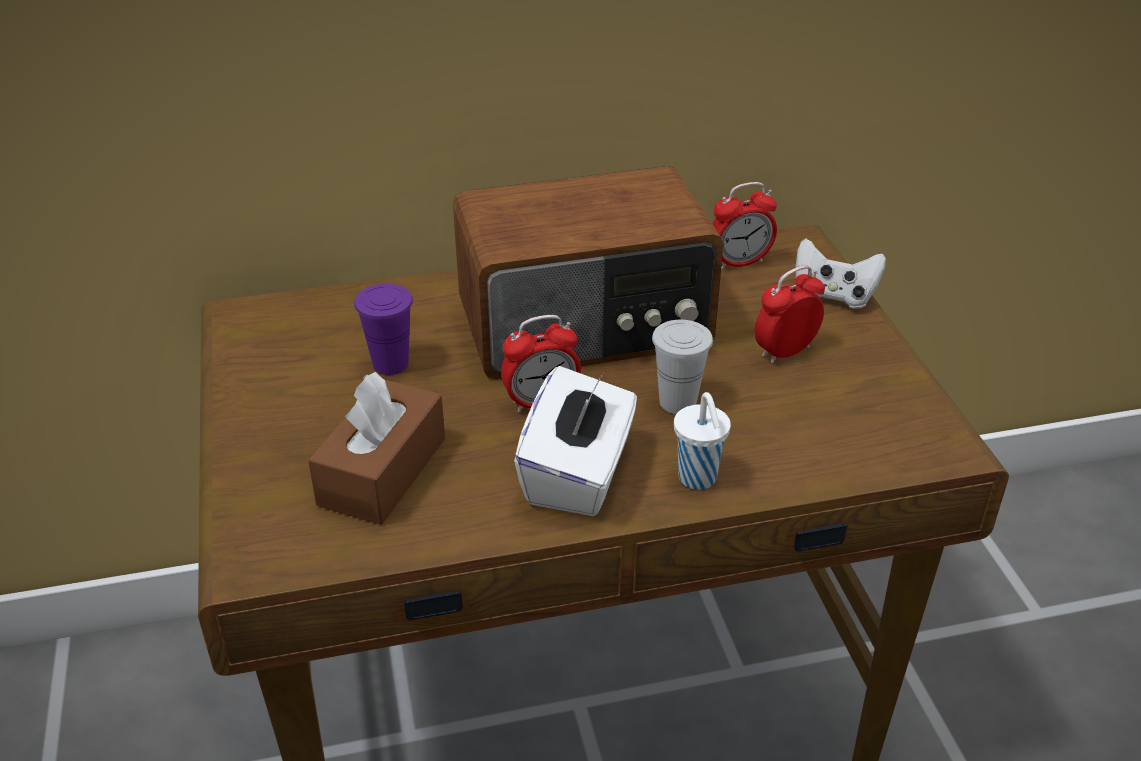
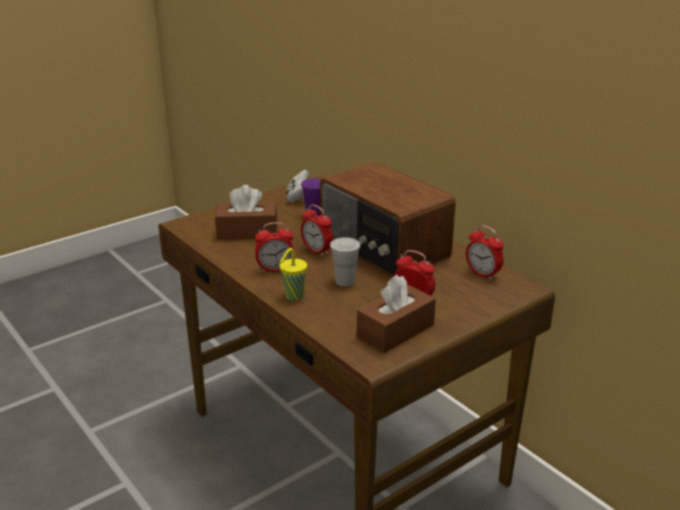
camera: 65 degrees right, 10 degrees down
white tissue box [514,366,637,516] -> alarm clock [255,222,295,273]
white cup [674,392,731,490] -> yellow cup [280,248,307,301]
white game controller [795,238,886,309] -> white game controller moved to [286,170,309,203]
none -> brown tissue box [357,275,436,353]

